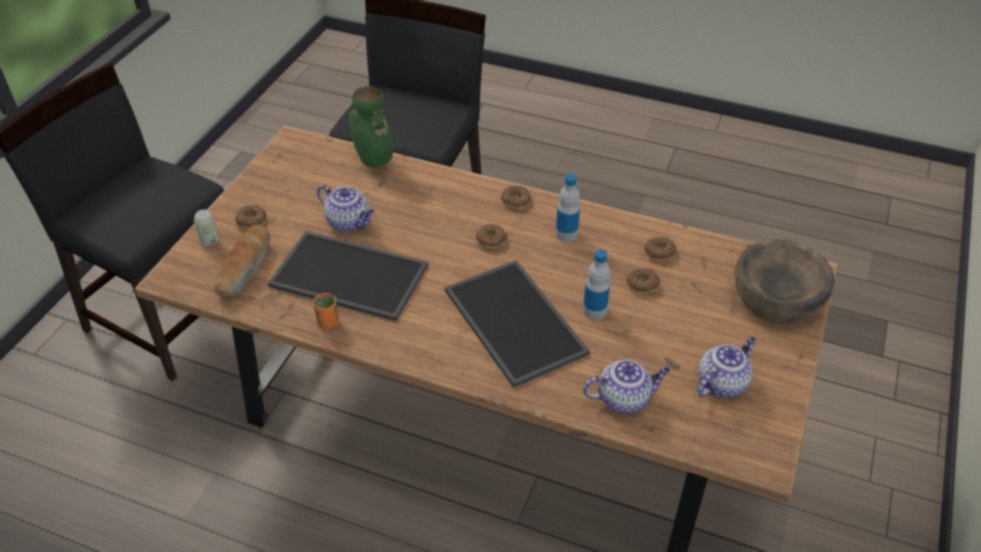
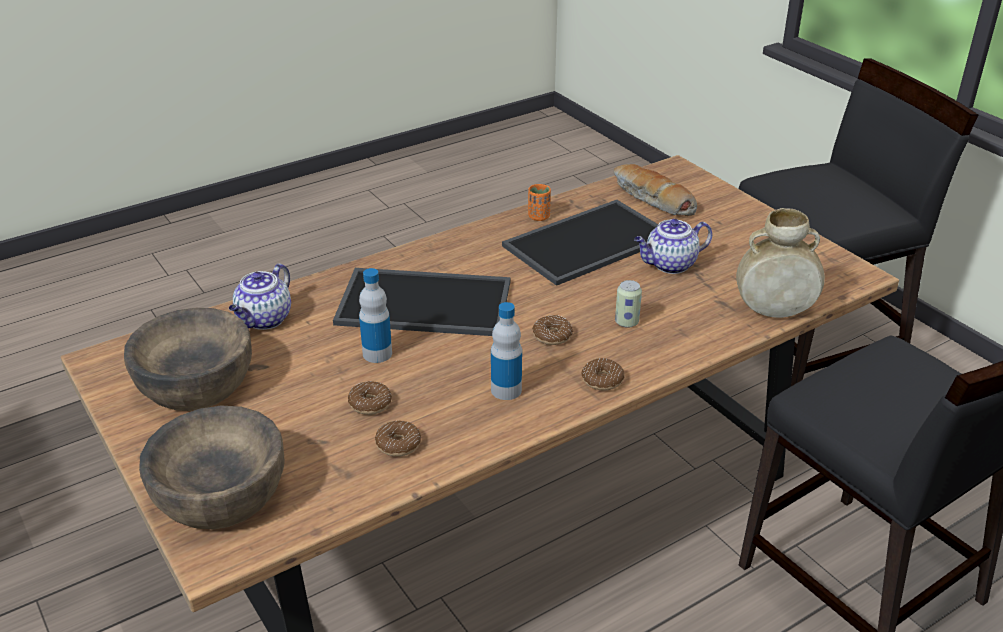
camera: 125 degrees right, 10 degrees down
can [194,210,219,246] -> can moved to [615,280,642,328]
donut [235,205,267,229] -> none
green vase [349,86,394,168] -> beige vase [736,208,825,318]
teapot [697,337,756,398] -> brown bowl [124,308,252,411]

